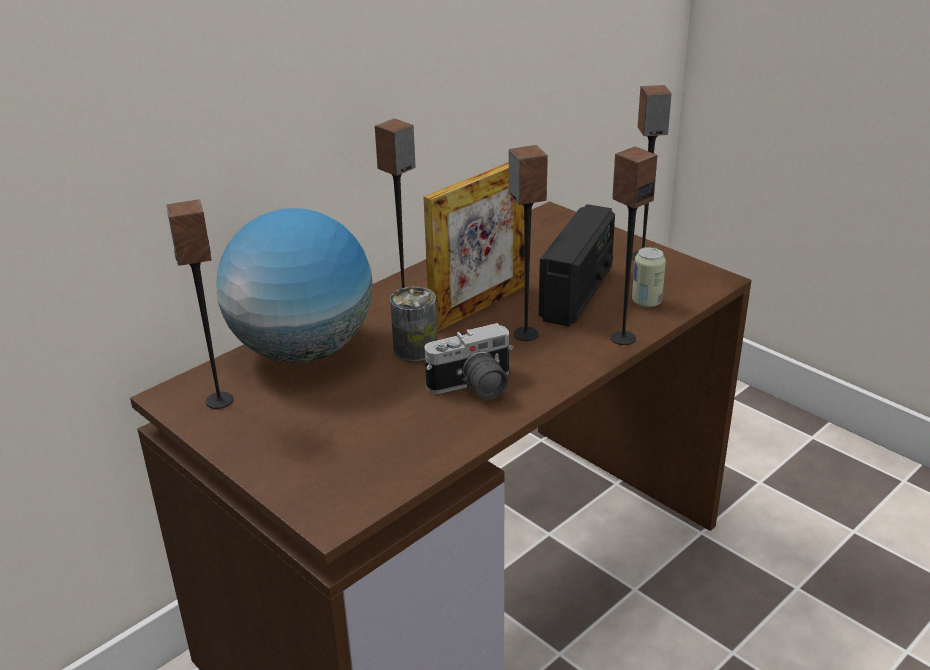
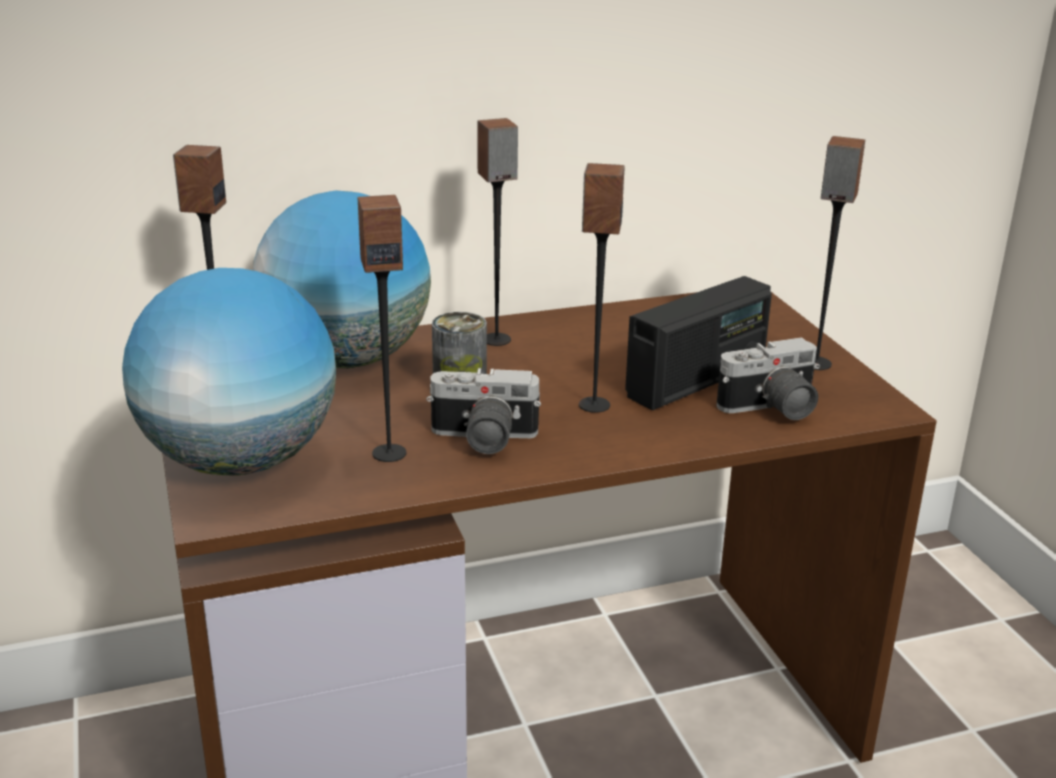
camera: 25 degrees right, 5 degrees down
picture frame [423,162,525,332] -> none
speaker [610,146,657,345] -> speaker moved to [358,195,406,462]
can [632,247,666,308] -> camera [716,337,820,420]
none -> globe [122,268,336,476]

